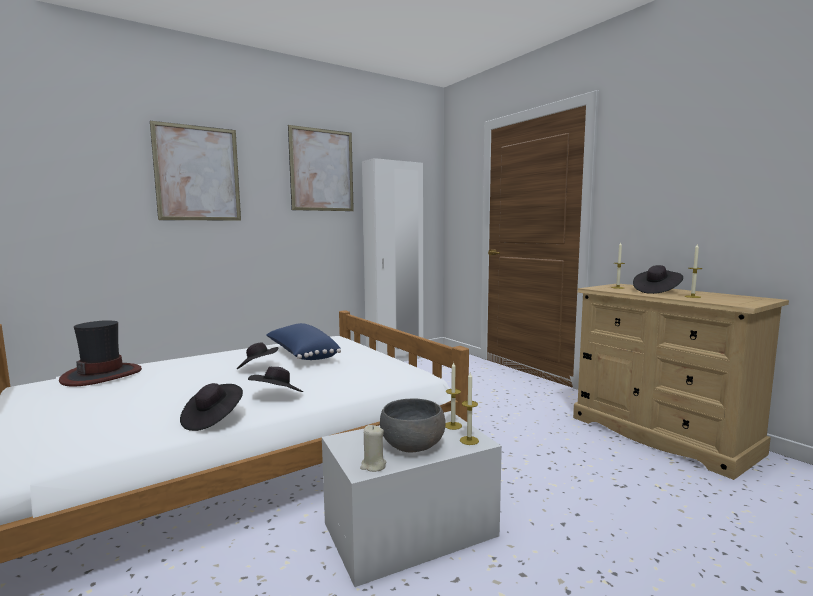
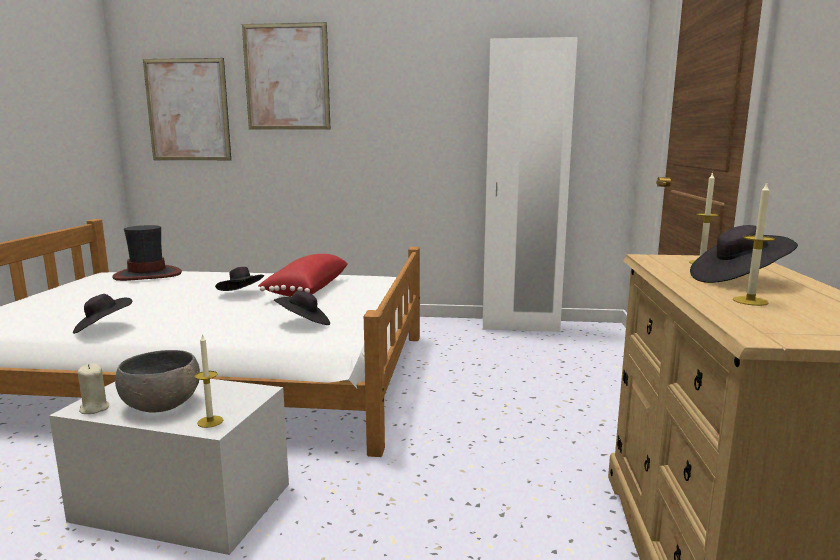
camera: 40 degrees right, 5 degrees up
black hat [248,367,304,392] -> black hat moved to [274,291,330,325]
blue pillow [266,323,341,360] -> red pillow [258,254,348,297]
picture [288,125,354,211] -> picture moved to [143,58,231,160]
candle [445,362,462,430] -> none

